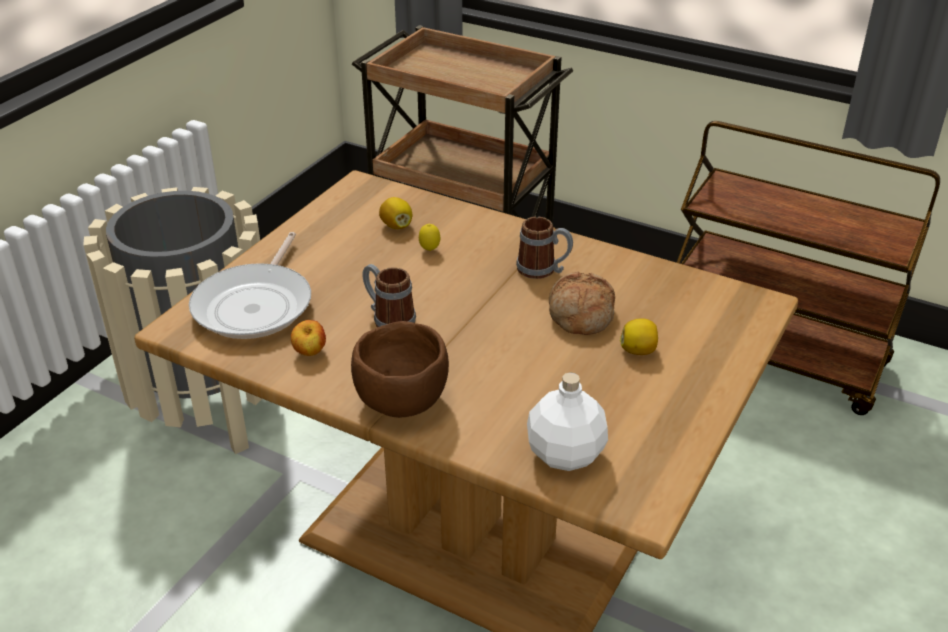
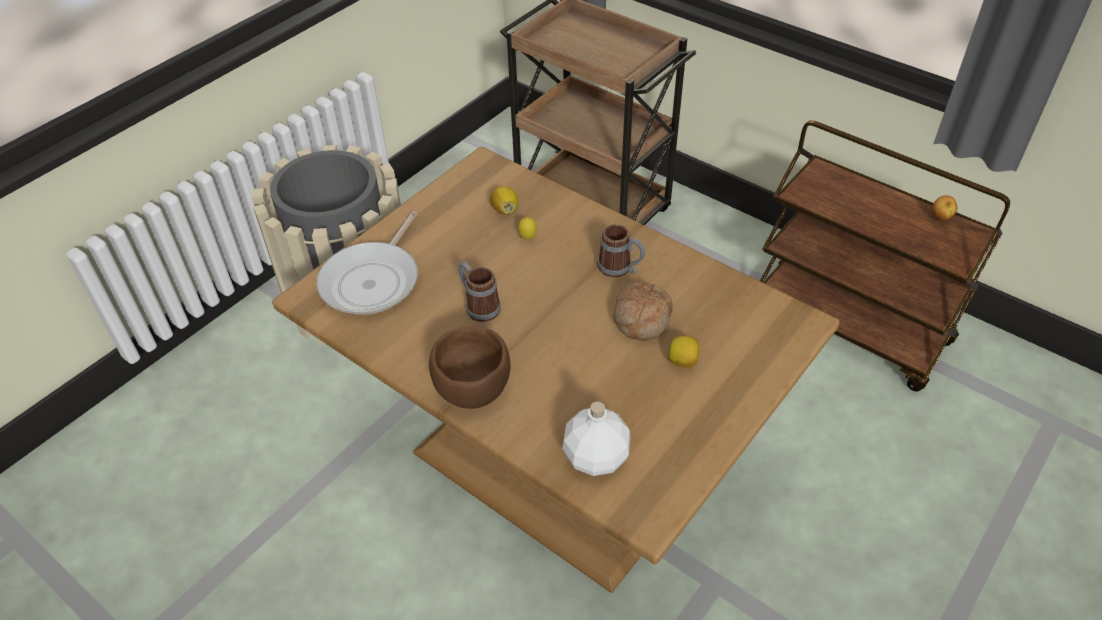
camera: 10 degrees right, 10 degrees up
apple [291,320,326,356] -> apple moved to [932,195,957,220]

